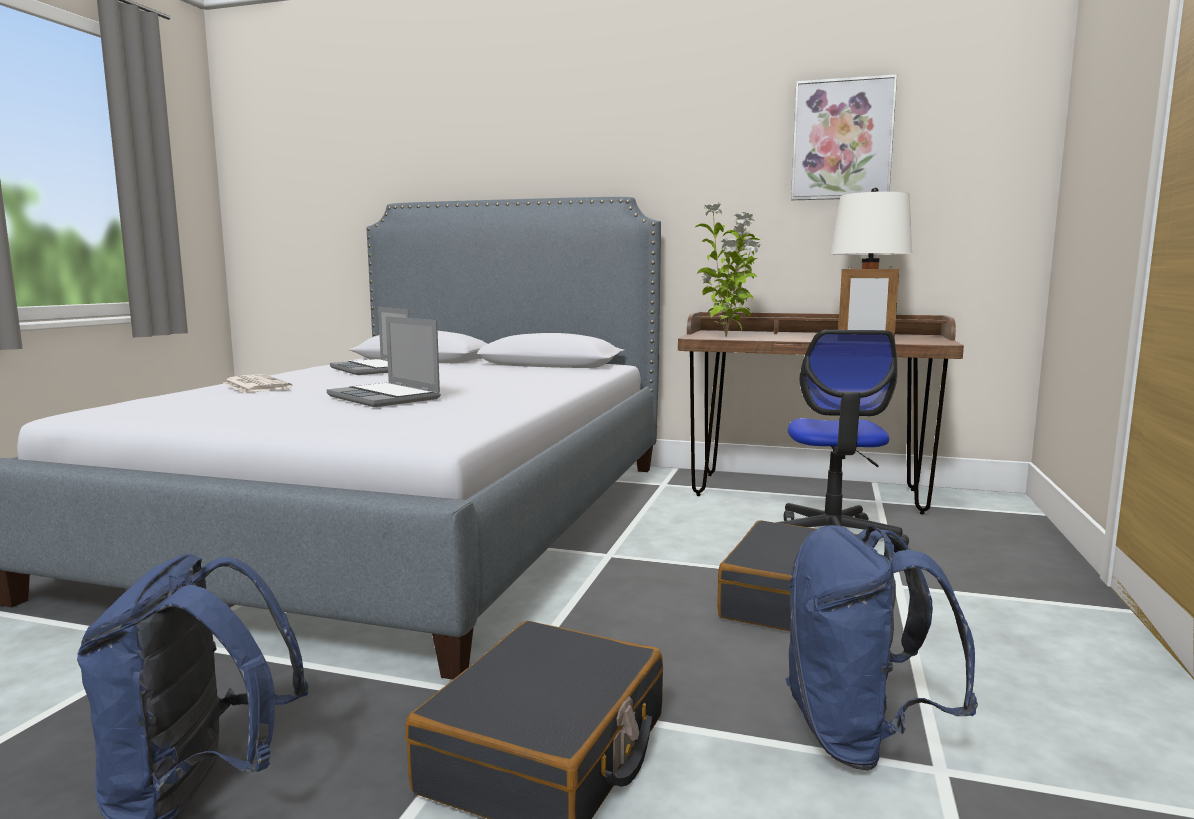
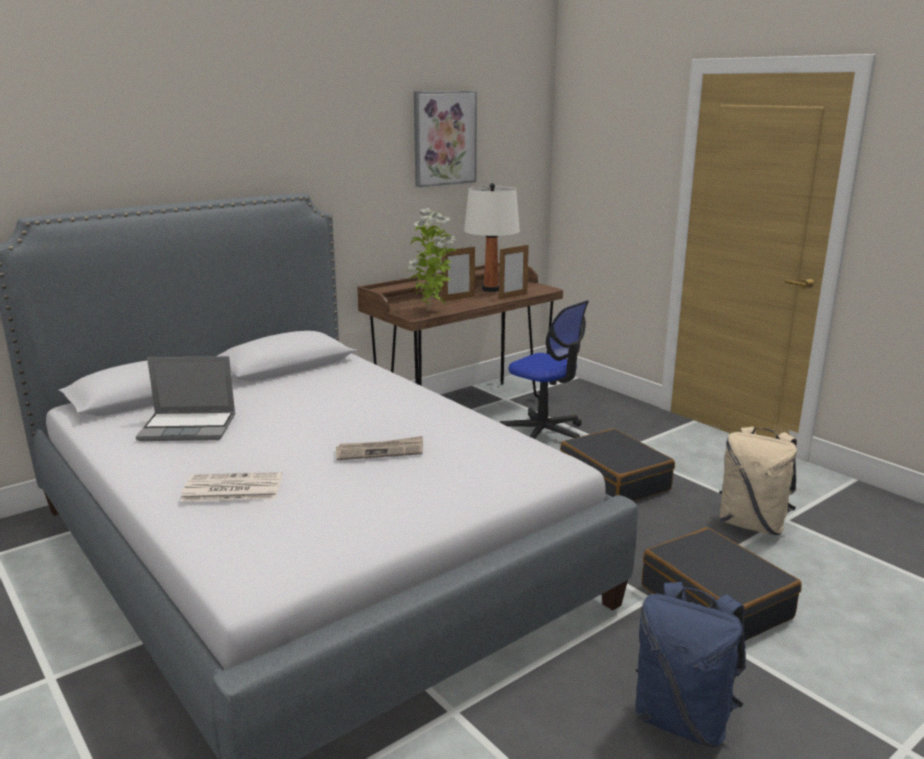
camera: 55 degrees left, 10 degrees up
laptop [327,316,441,407] -> newspaper [336,436,423,460]
blue backpack [785,525,978,771] -> beige backpack [719,426,797,535]
none -> picture frame [442,247,475,301]

